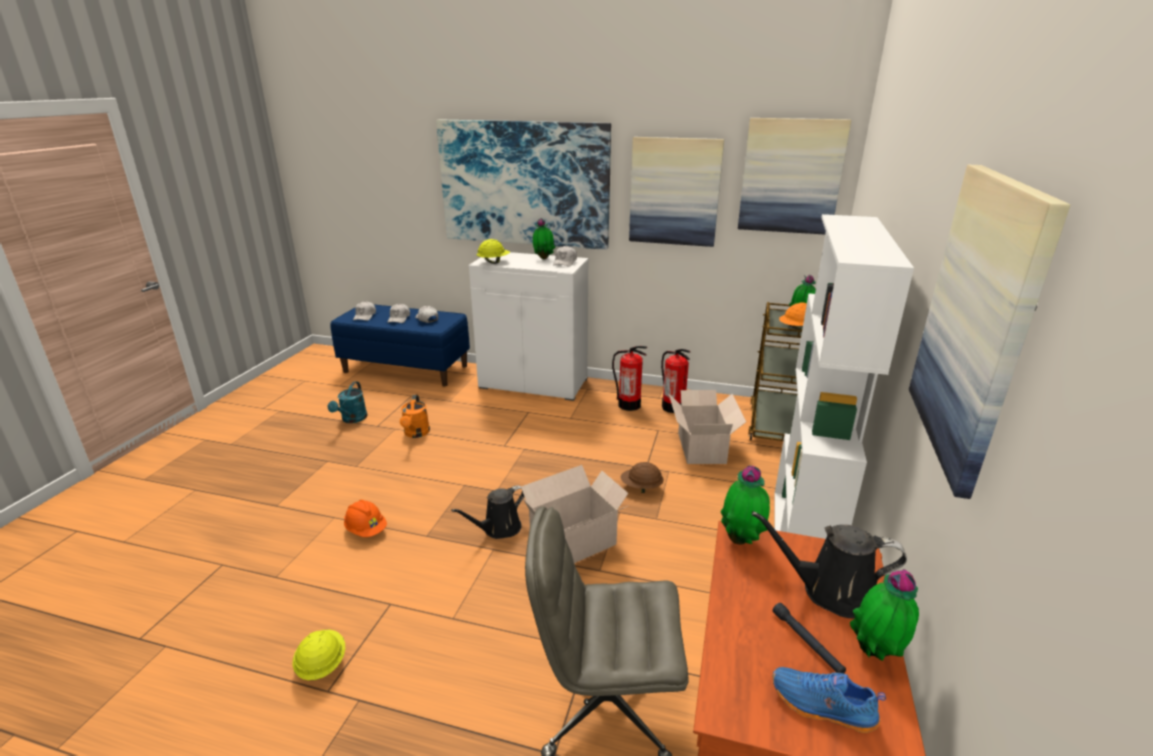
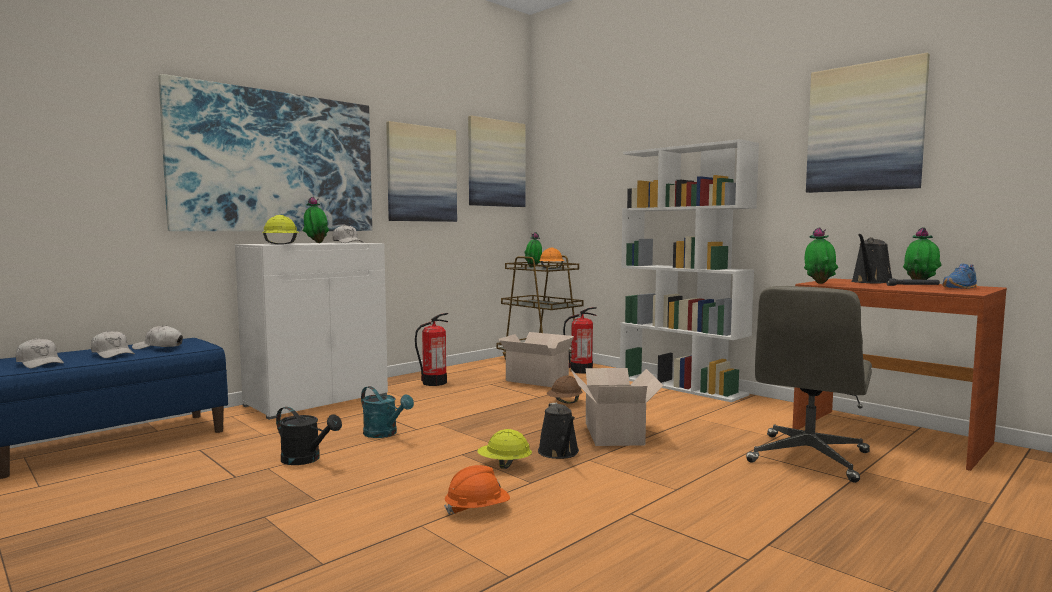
camera: 60 degrees left, 20 degrees down
yellow hard hat [292,629,345,680] -> yellow hard hat moved to [478,429,532,469]
turquoise watering can [327,381,367,423] -> turquoise watering can moved to [361,386,414,438]
orange watering can [400,394,430,438] -> black watering can [276,407,342,465]
fire extinguisher [661,349,691,413] -> fire extinguisher moved to [563,307,597,374]

